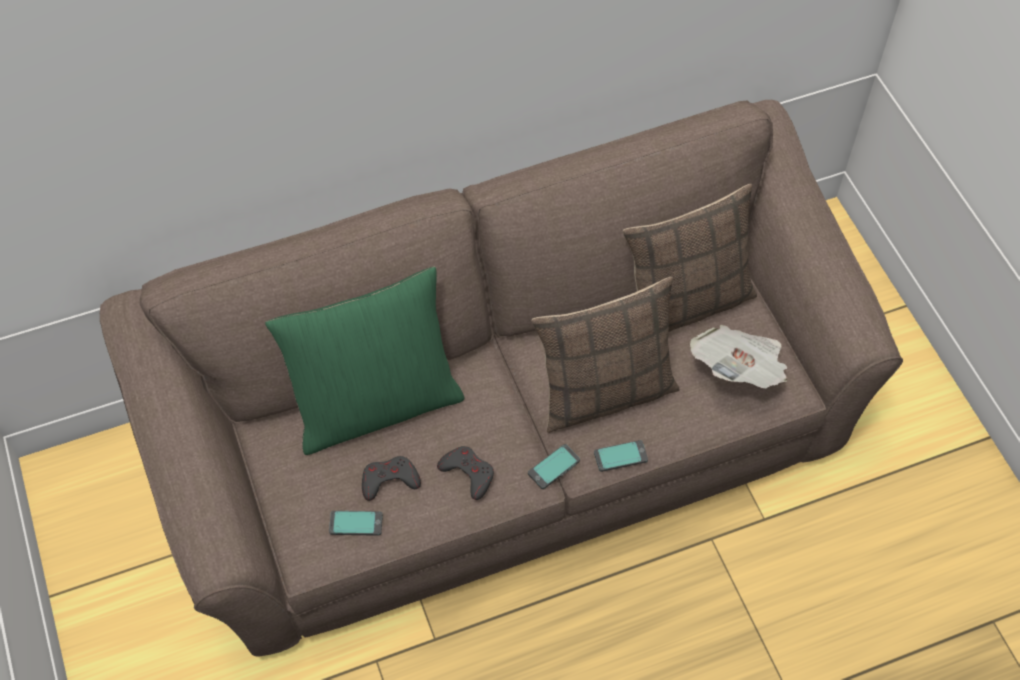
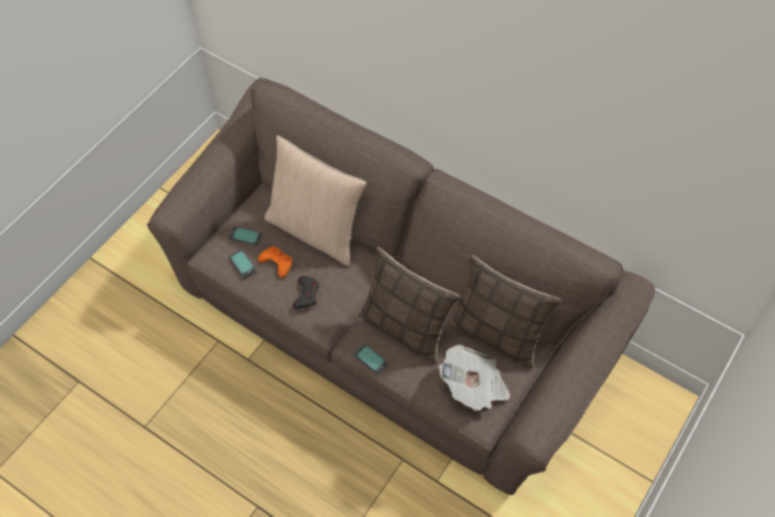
camera: 55 degrees right, 0 degrees up
green pillow [265,267,465,455] -> beige pillow [264,135,367,266]
grey game controller [362,456,421,501] -> orange game controller [258,247,292,278]
phone [528,444,580,489] -> phone moved to [229,226,262,245]

